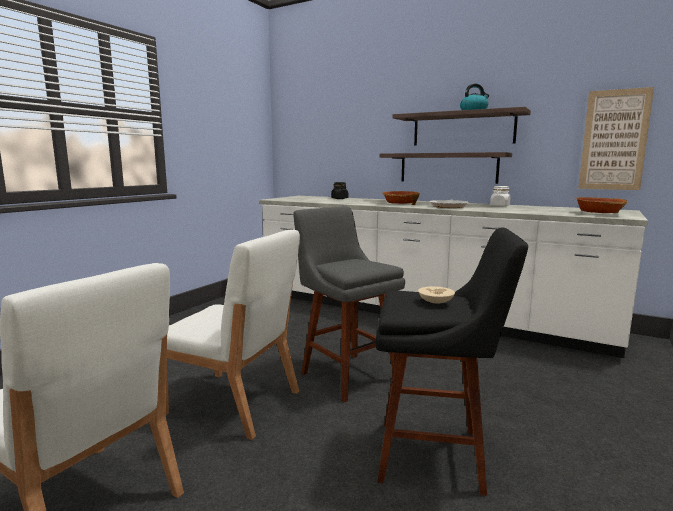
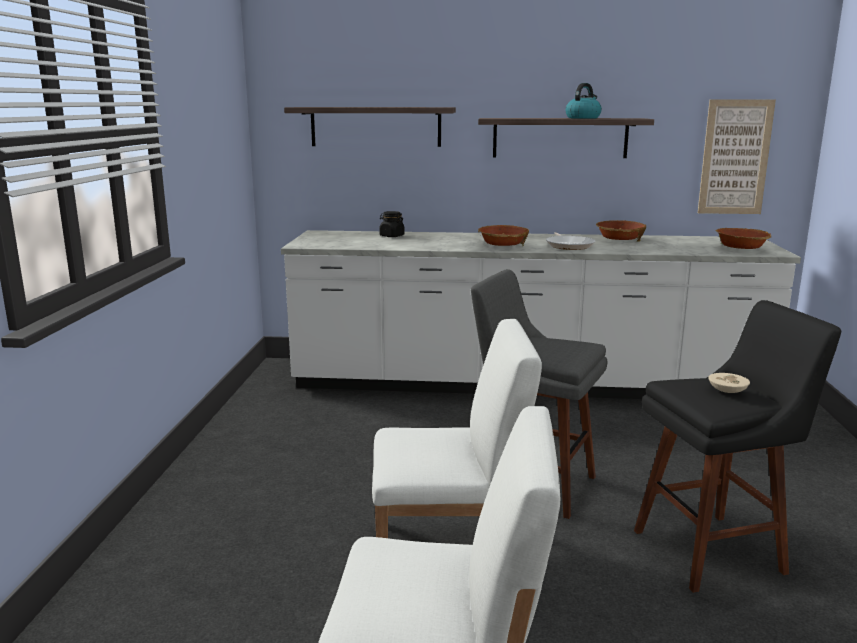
camera: 25 degrees left, 5 degrees up
shelf [380,152,512,184] -> shelf moved to [284,107,456,147]
white jar [490,186,510,207] -> bowl [596,220,646,242]

